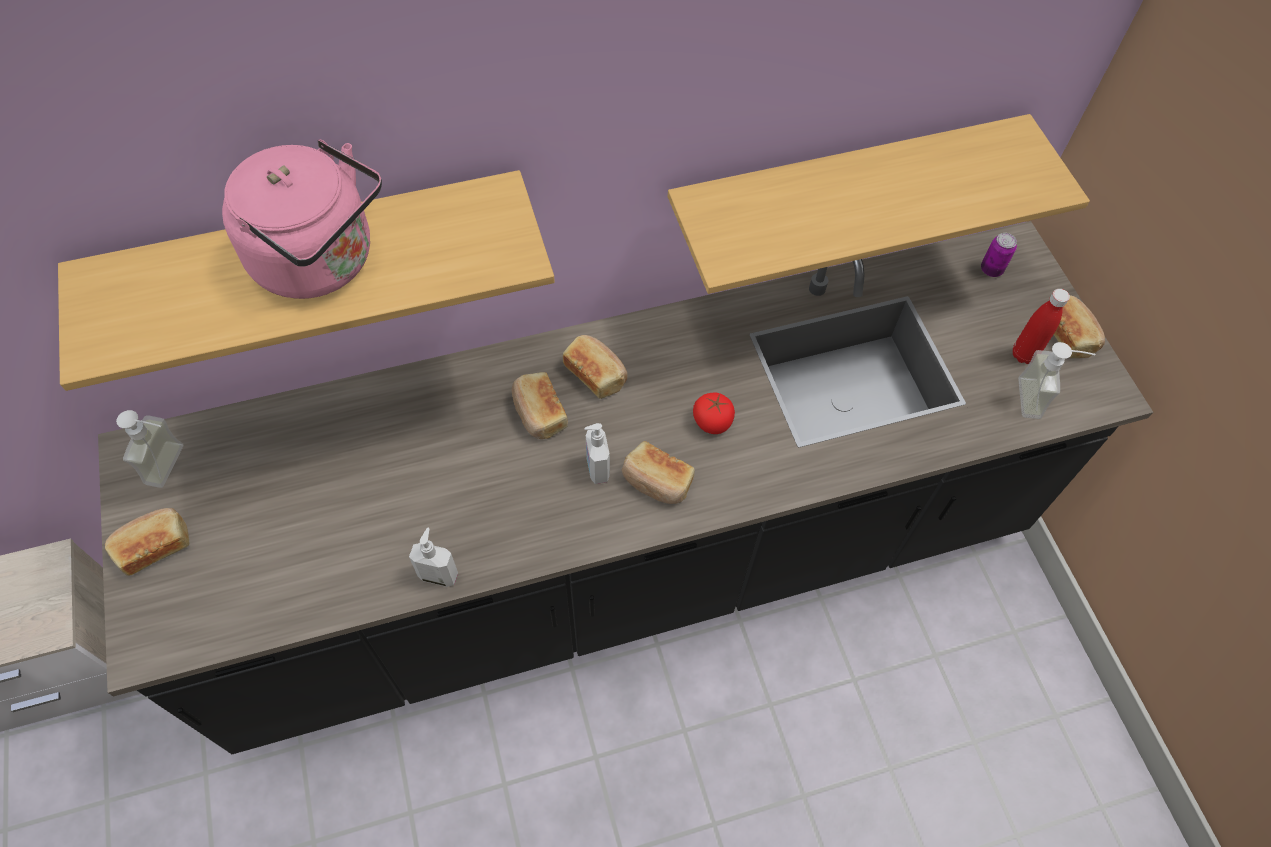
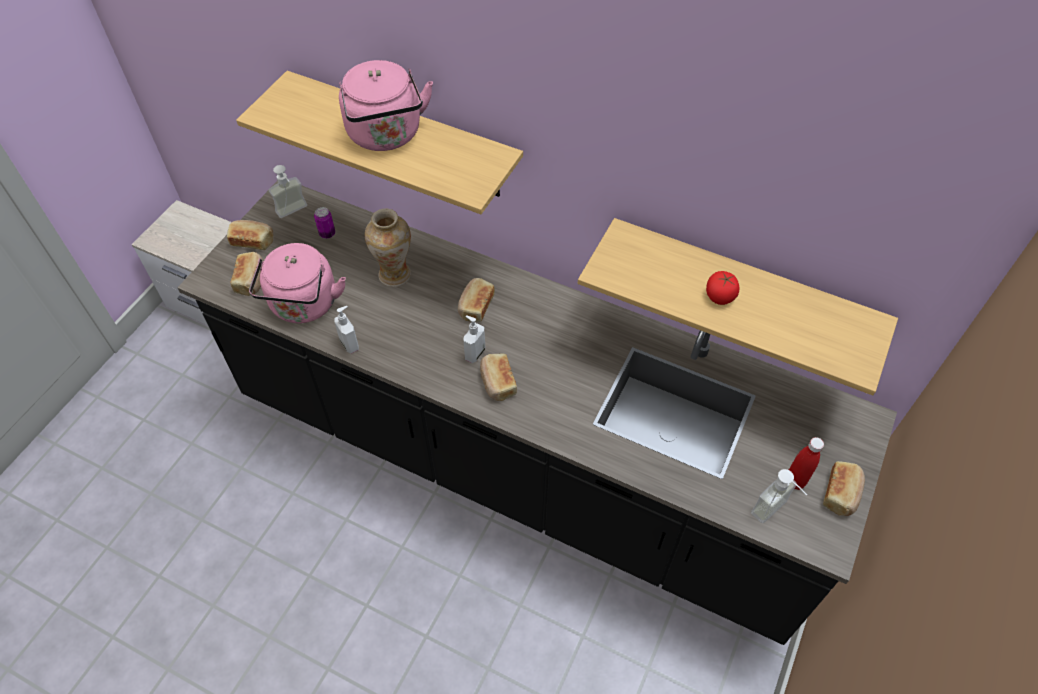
camera: 45 degrees right, 5 degrees down
bread [563,335,628,399] -> bread moved to [230,252,264,296]
tomato [693,392,735,434] -> tomato moved to [706,271,739,305]
can [981,233,1017,277] -> can moved to [314,207,335,239]
none -> pink kettle [249,243,346,323]
none -> vase [365,209,411,287]

